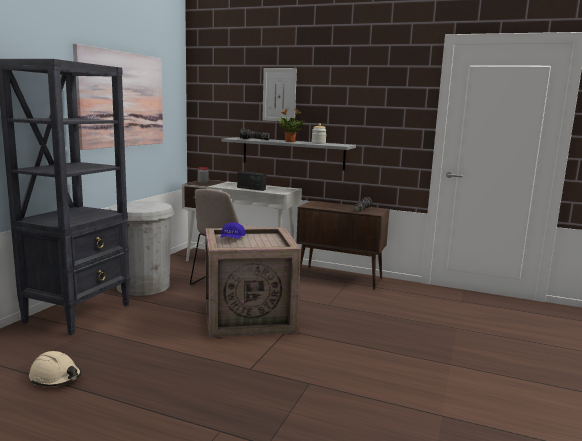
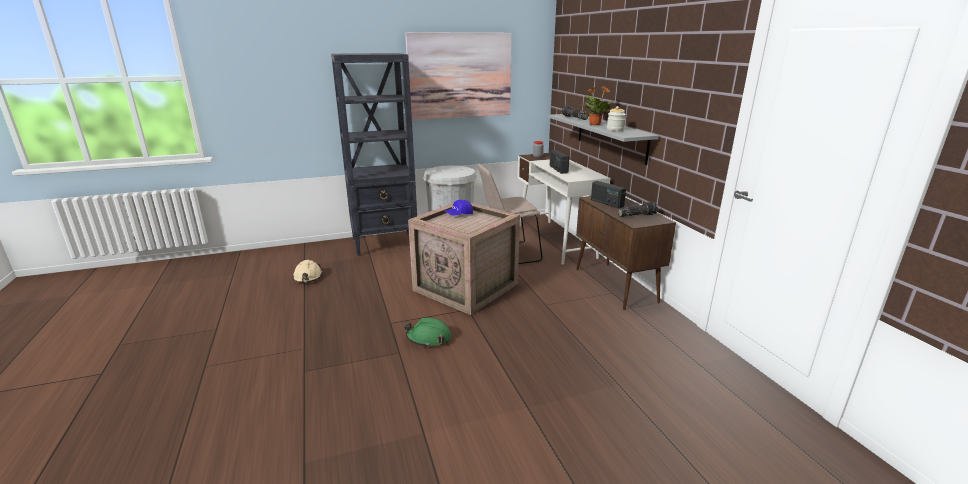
camera: 50 degrees right, 10 degrees up
picture [262,68,297,121] -> none
none -> green hard hat [404,318,451,348]
none -> radio [591,181,626,209]

